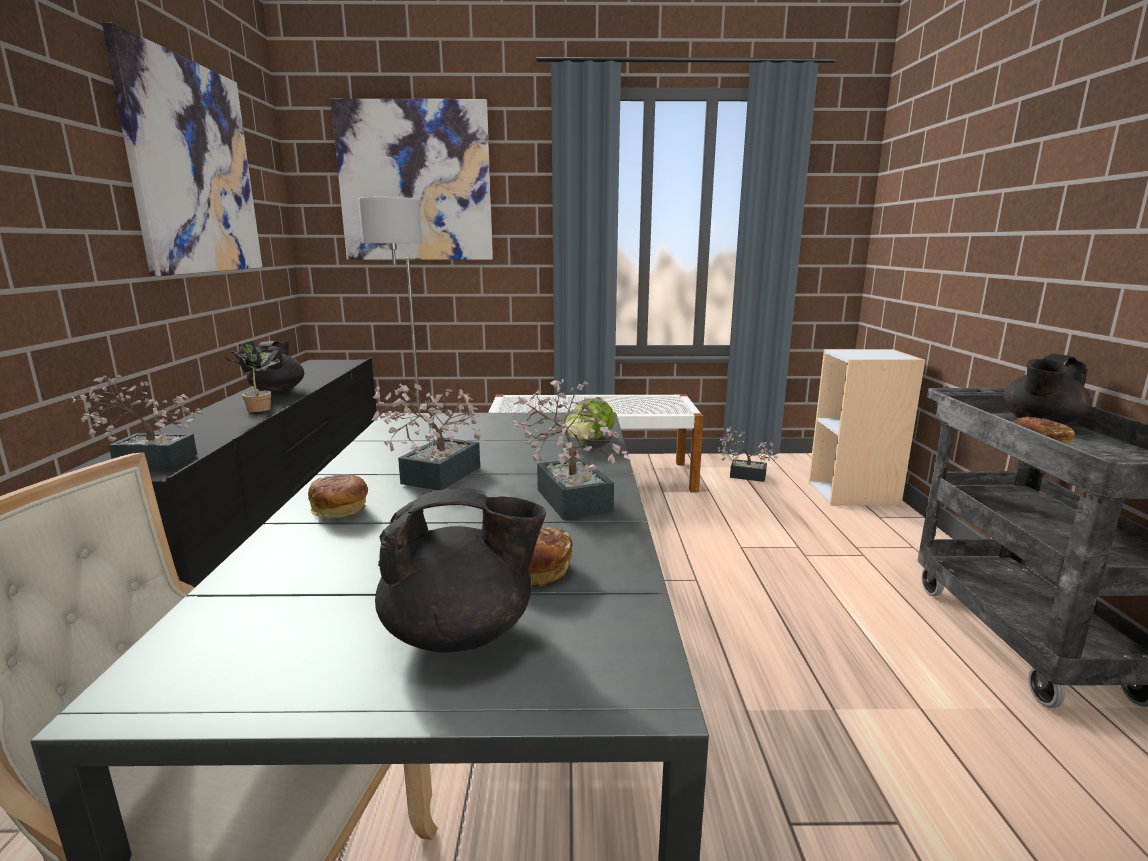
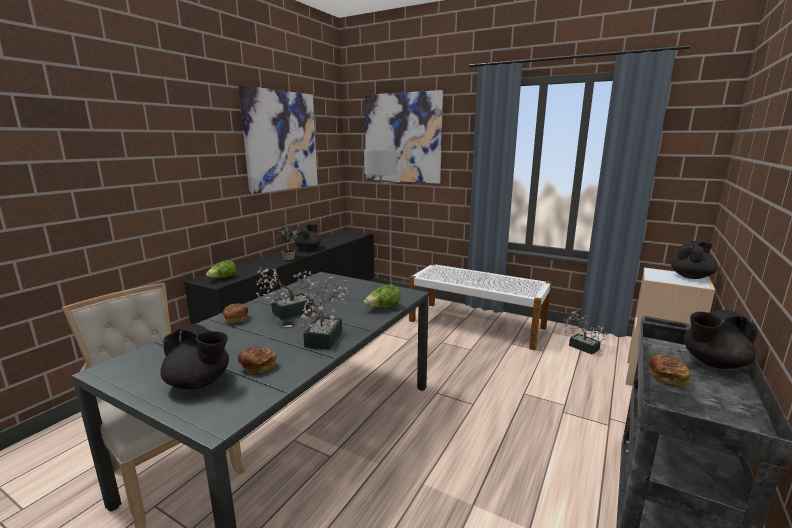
camera: 30 degrees right, 0 degrees up
potted plant [71,375,204,467] -> lettuce [206,260,236,278]
none -> black teapot [671,241,718,279]

